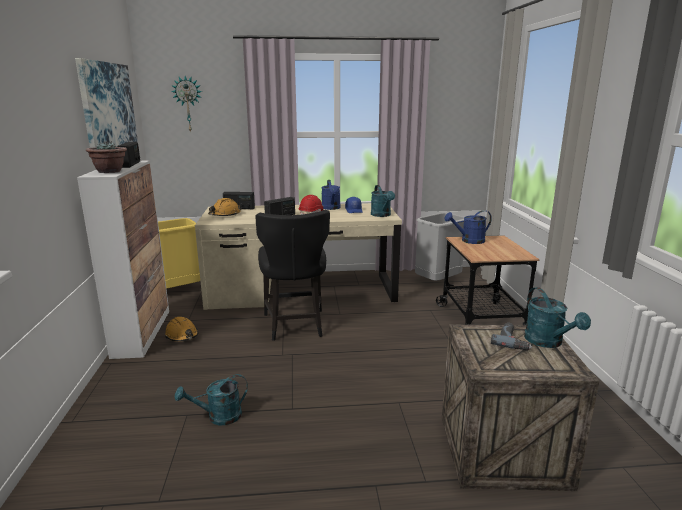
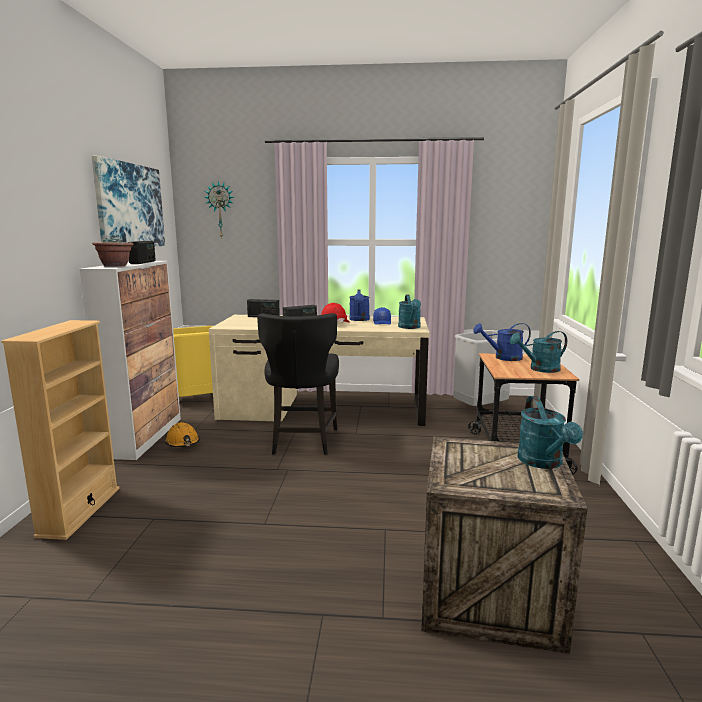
camera: 10 degrees right, 5 degrees down
turquoise watering can [175,374,248,425] -> turquoise watering can moved to [510,331,567,373]
orange hard hat [208,198,241,216] -> none
power drill [491,323,532,351] -> none
none -> beige bookcase [1,320,120,540]

